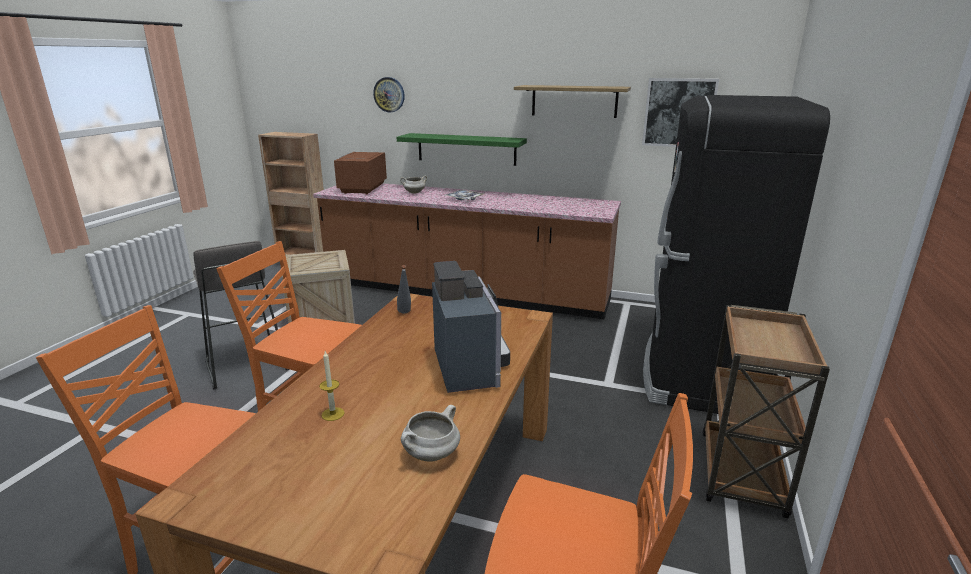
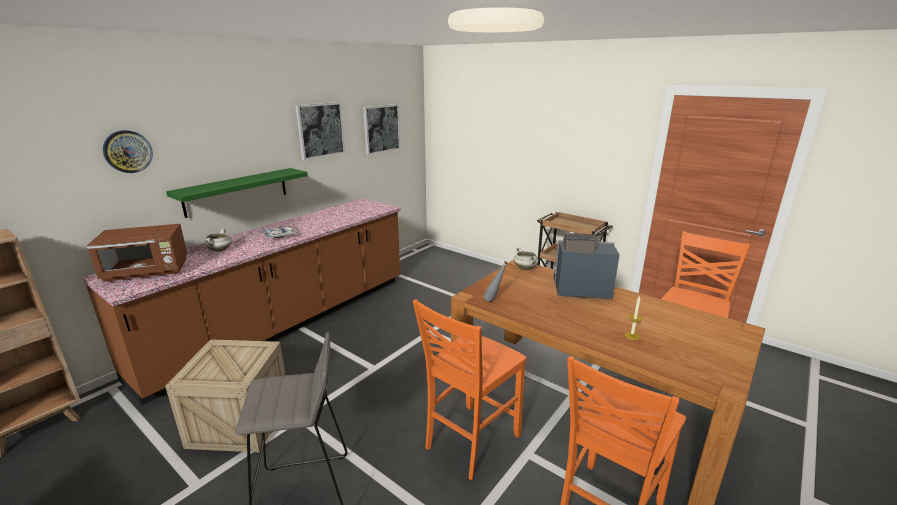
camera: 70 degrees left, 0 degrees up
brown microwave [334,152,387,194] -> brown microwave turned 45 degrees counterclockwise [86,224,187,282]
white cooking pot [401,405,460,462] -> white cooking pot moved to [514,247,538,270]
shelf [514,85,631,118] -> picture [295,102,345,160]
black fridge [643,95,830,414] -> none

